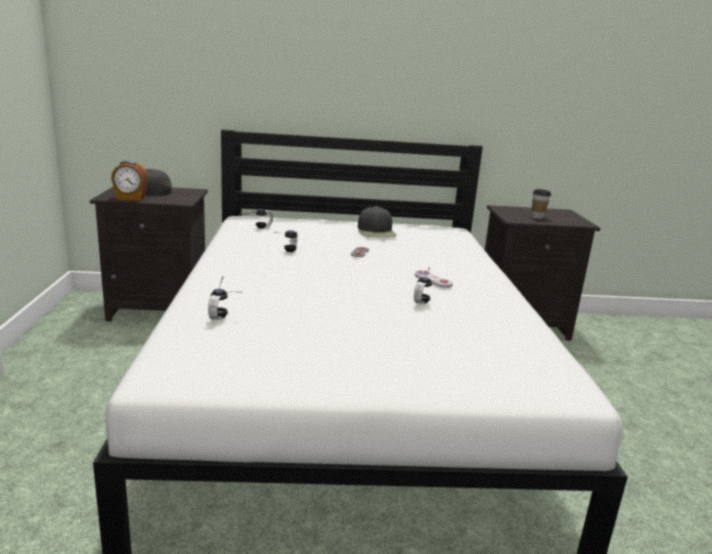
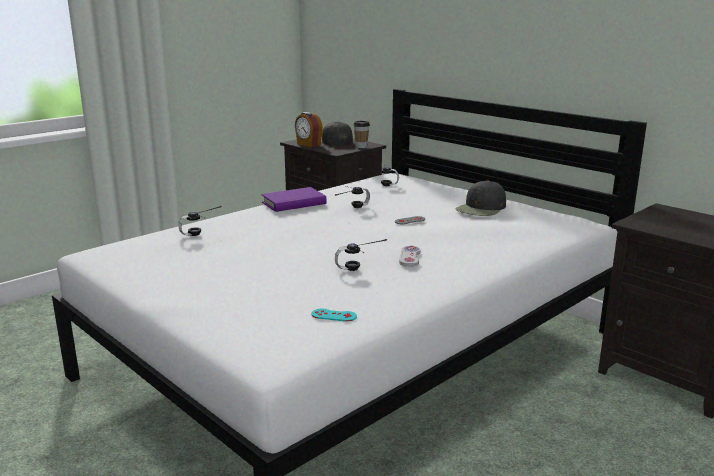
camera: 50 degrees right, 0 degrees up
cup [532,189,551,219] -> cup moved to [353,121,370,148]
none -> purple book [261,187,327,212]
none -> turquoise game controller [311,309,357,322]

